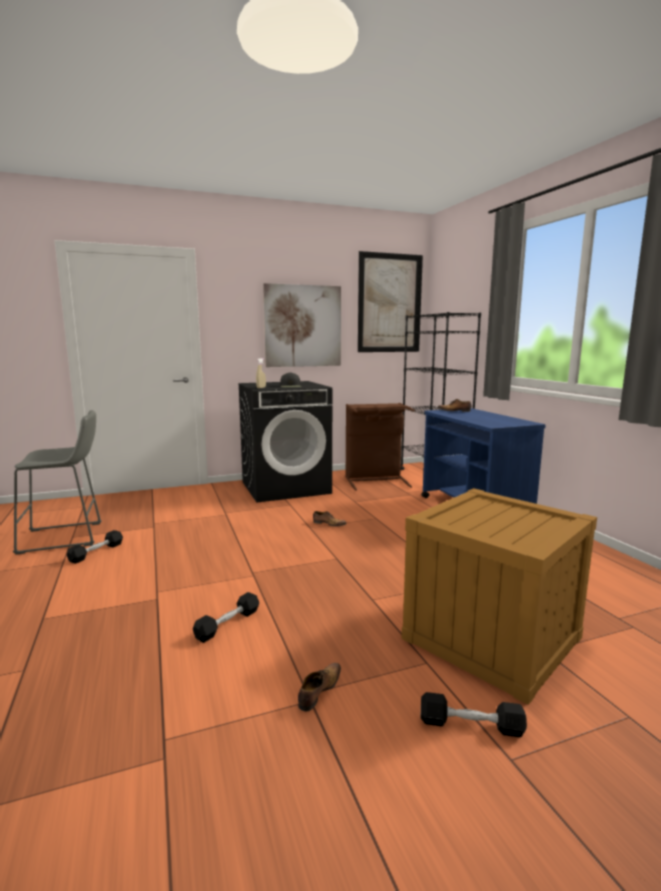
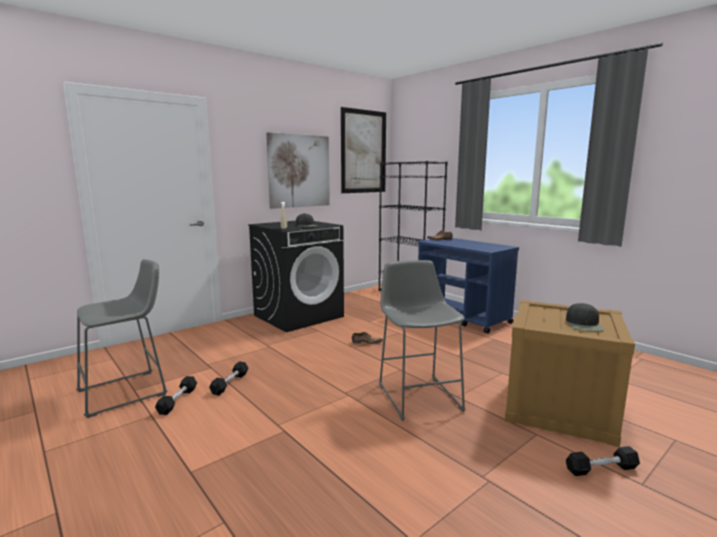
camera: 20 degrees left, 0 degrees up
black dumbbell [193,592,259,643] -> black dumbbell moved to [209,361,249,395]
shoe [298,663,341,711] -> none
brown laundry basket [345,403,415,491] -> none
none -> grey stool [379,260,465,421]
none -> black cap [566,303,604,331]

